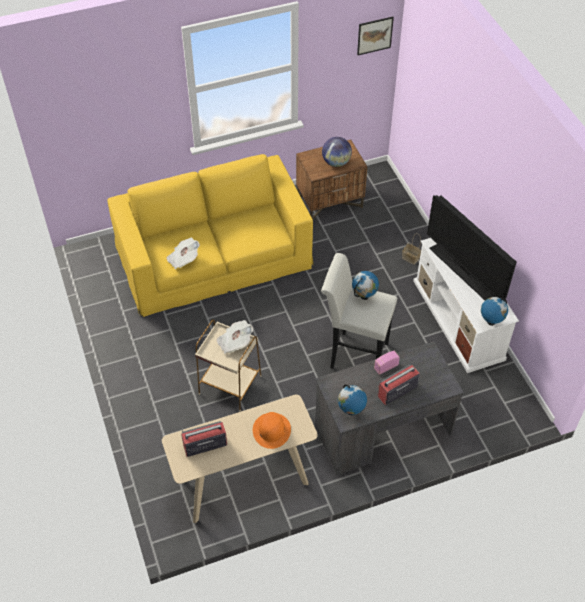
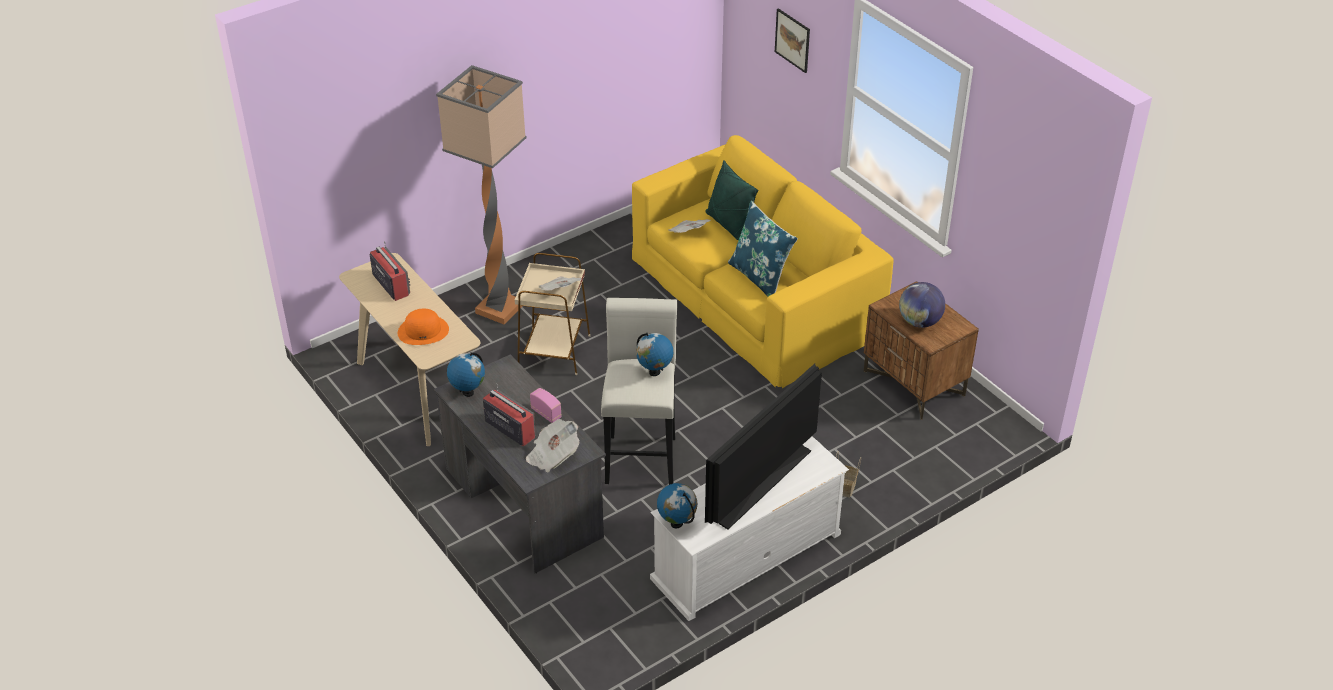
camera: 75 degrees right, 10 degrees down
picture [357,17,394,55] -> picture moved to [775,8,810,73]
none -> floor lamp [436,65,526,325]
none -> newspaper [526,419,580,472]
none -> green pillow [705,160,758,240]
none -> blue pillow [728,201,798,297]

